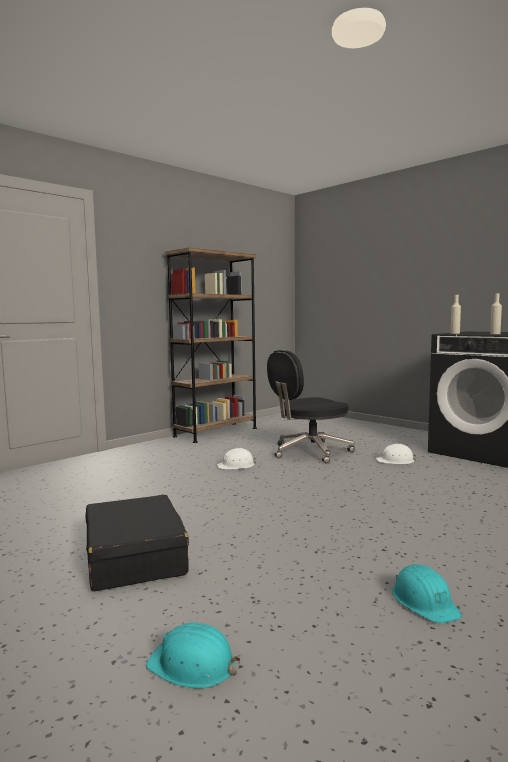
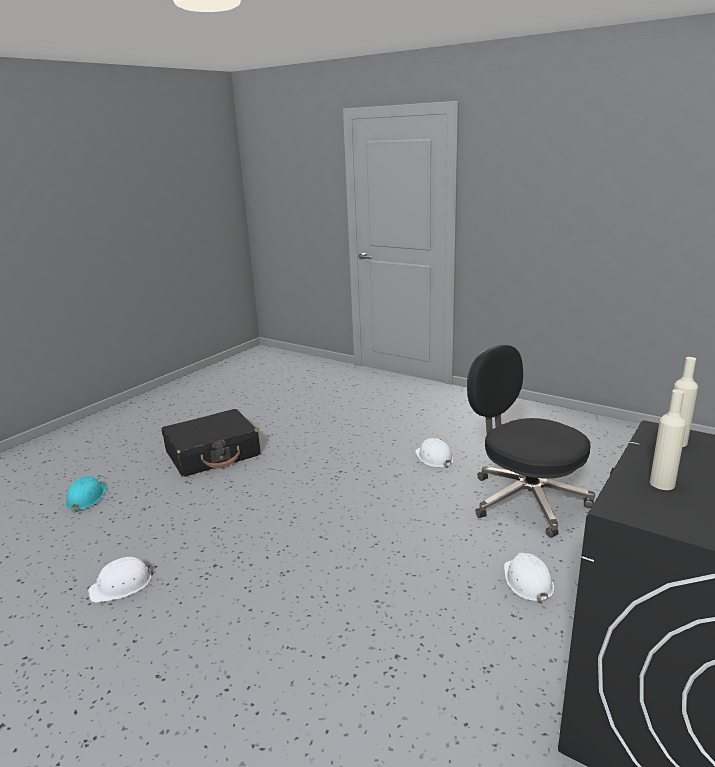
camera: 80 degrees right, 15 degrees up
brown bookcase [165,247,257,443] -> none
turquoise hard hat [392,564,462,624] -> white hard hat [88,557,153,603]

